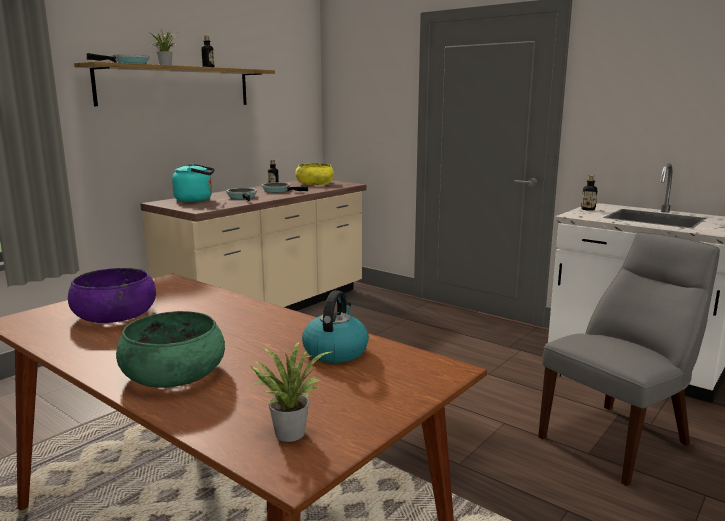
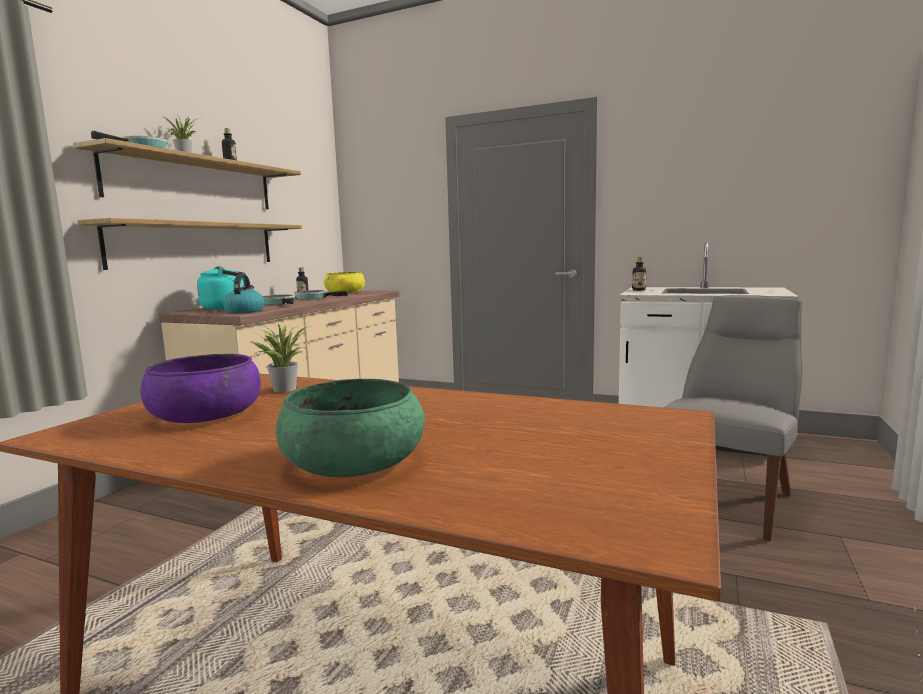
camera: 15 degrees left, 5 degrees down
potted plant [249,341,333,442] -> potted plant moved to [249,324,311,392]
kettle [302,291,369,363] -> kettle moved to [223,274,265,313]
none -> shelf [78,218,302,270]

